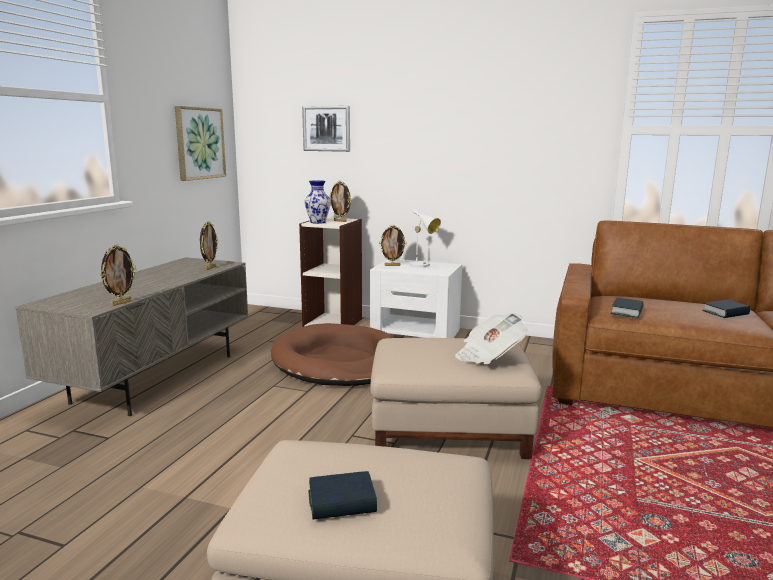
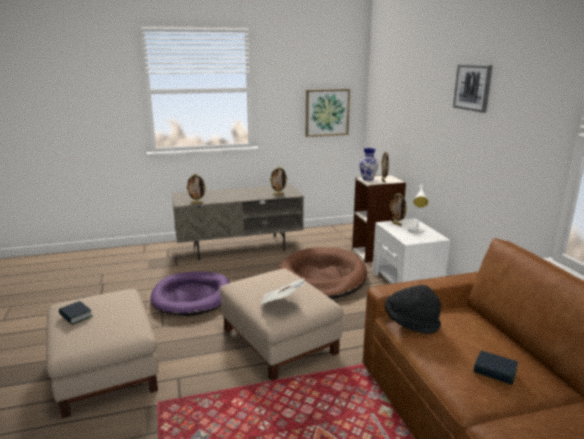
camera: 55 degrees right, 5 degrees up
picture [302,106,350,152] -> picture moved to [453,64,493,113]
book [611,298,644,318] -> black hat [385,285,441,334]
none -> purple dog bed [150,271,230,316]

